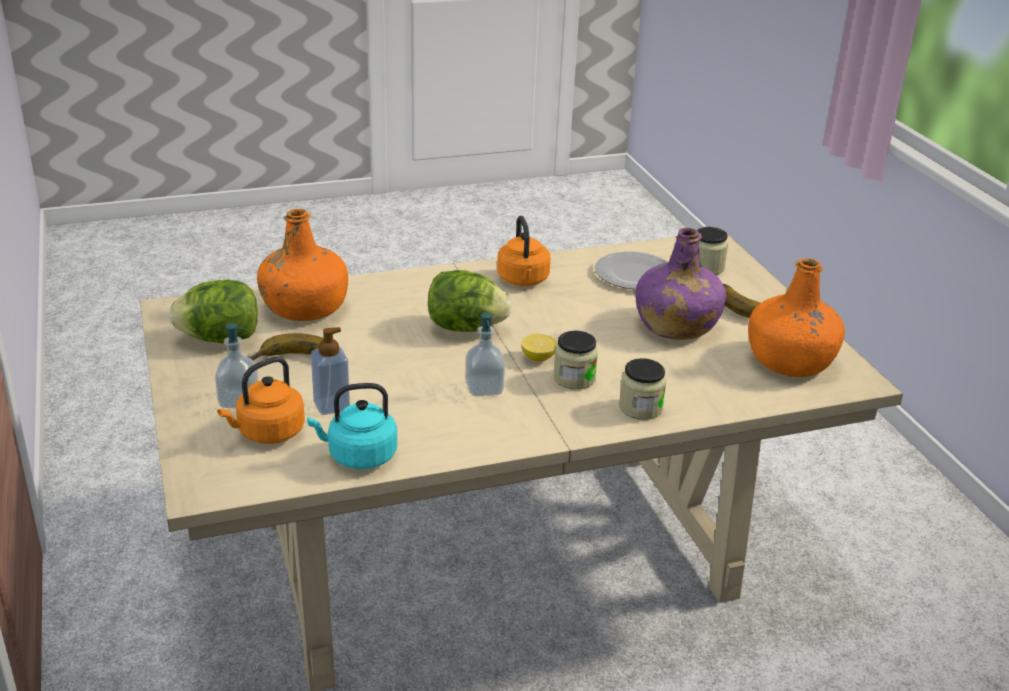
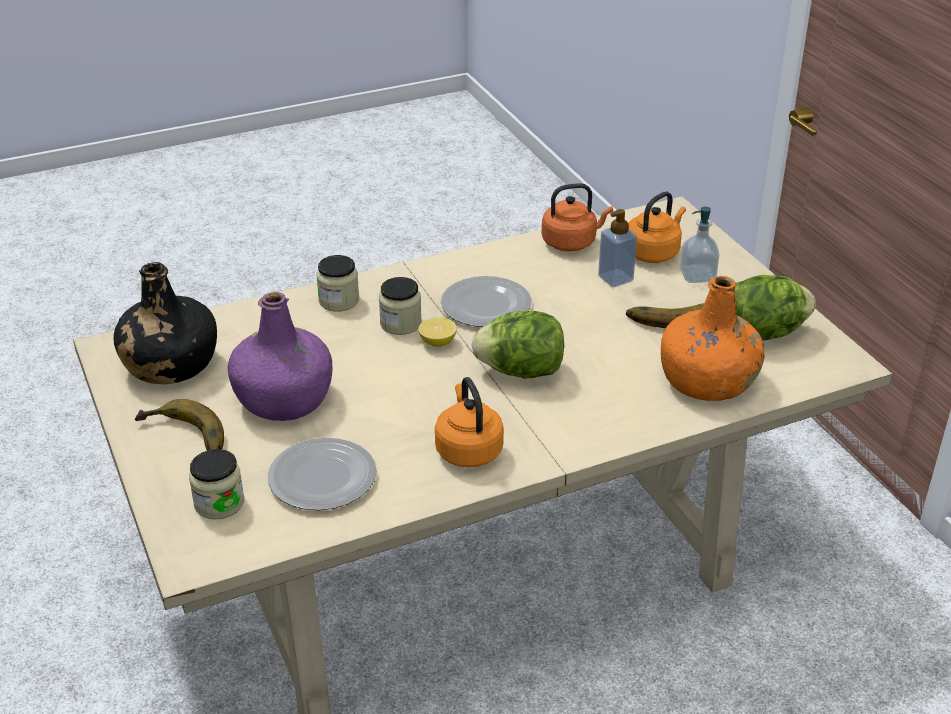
camera: 175 degrees right, 5 degrees up
turquoise kettle [307,383,397,469] -> orange kettle [541,183,613,251]
soap dispenser [465,313,505,396] -> plate [441,276,532,327]
orange bottle [748,258,845,377] -> black bottle [113,262,217,384]

